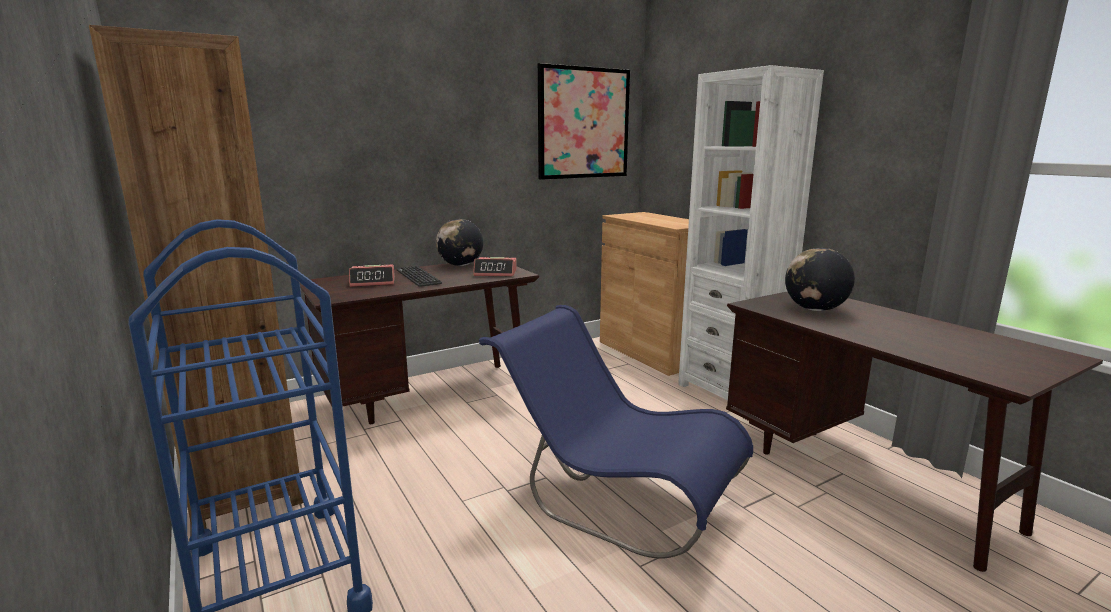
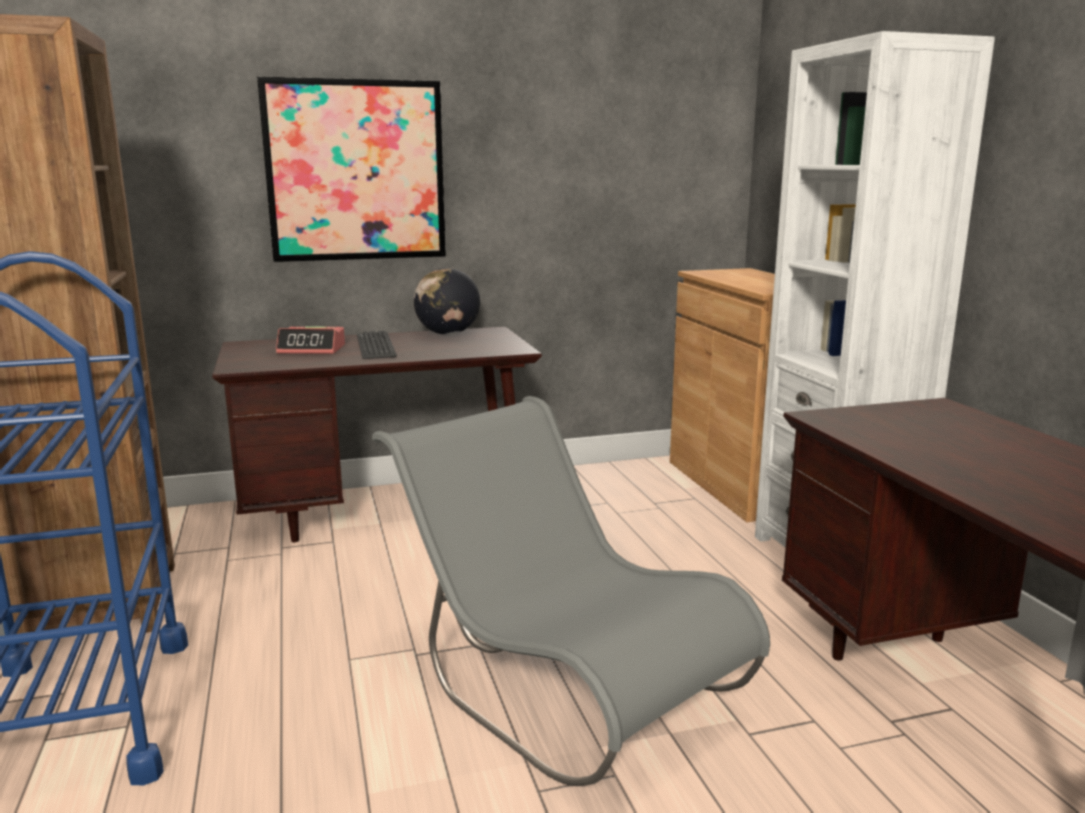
camera: 15 degrees right, 0 degrees up
alarm clock [473,257,517,276] -> none
blue chair [479,305,753,559] -> grey chair [372,396,770,786]
picture [538,63,630,180] -> picture moved to [257,76,446,262]
globe [785,248,855,311] -> none

